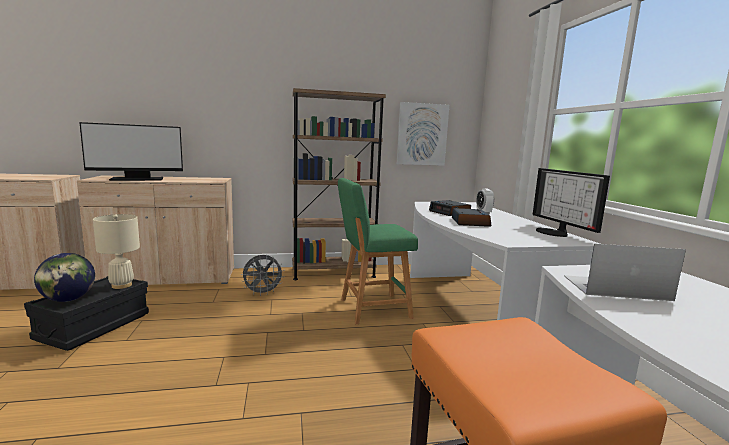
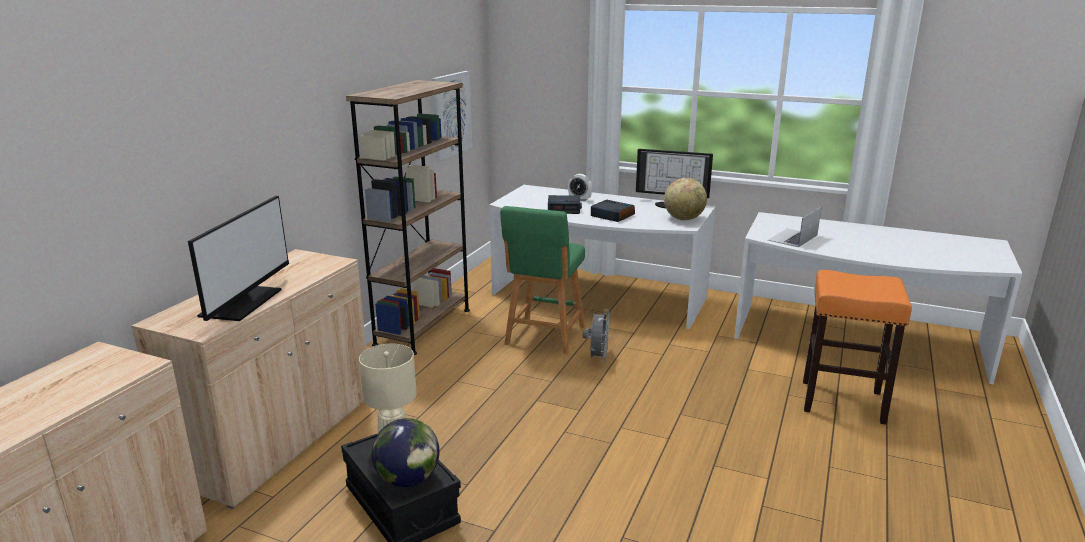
camera: 55 degrees left, 10 degrees up
grey fan [241,254,285,296] -> grey fan moved to [583,309,610,363]
none -> globe [664,178,707,220]

